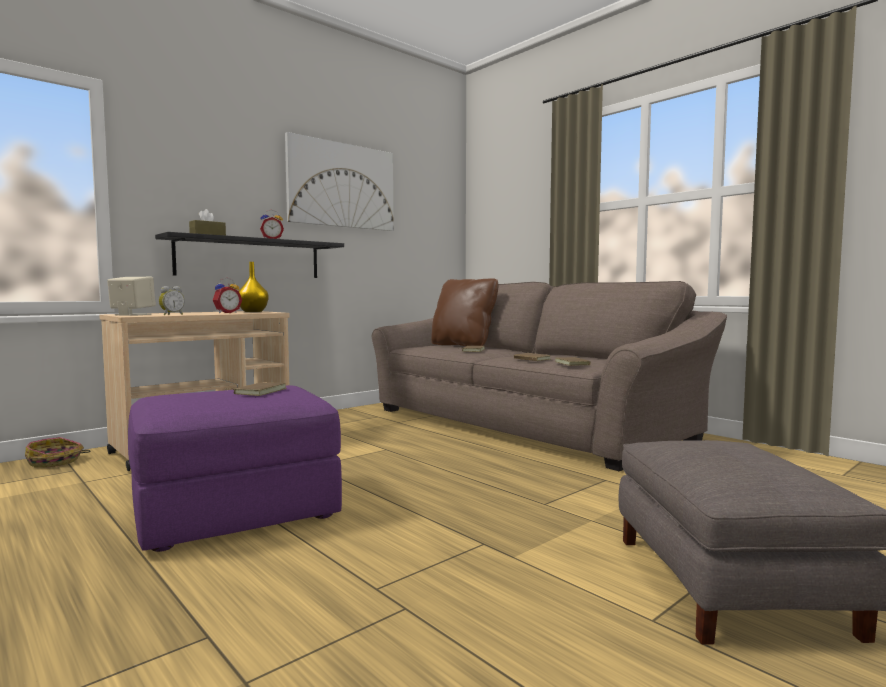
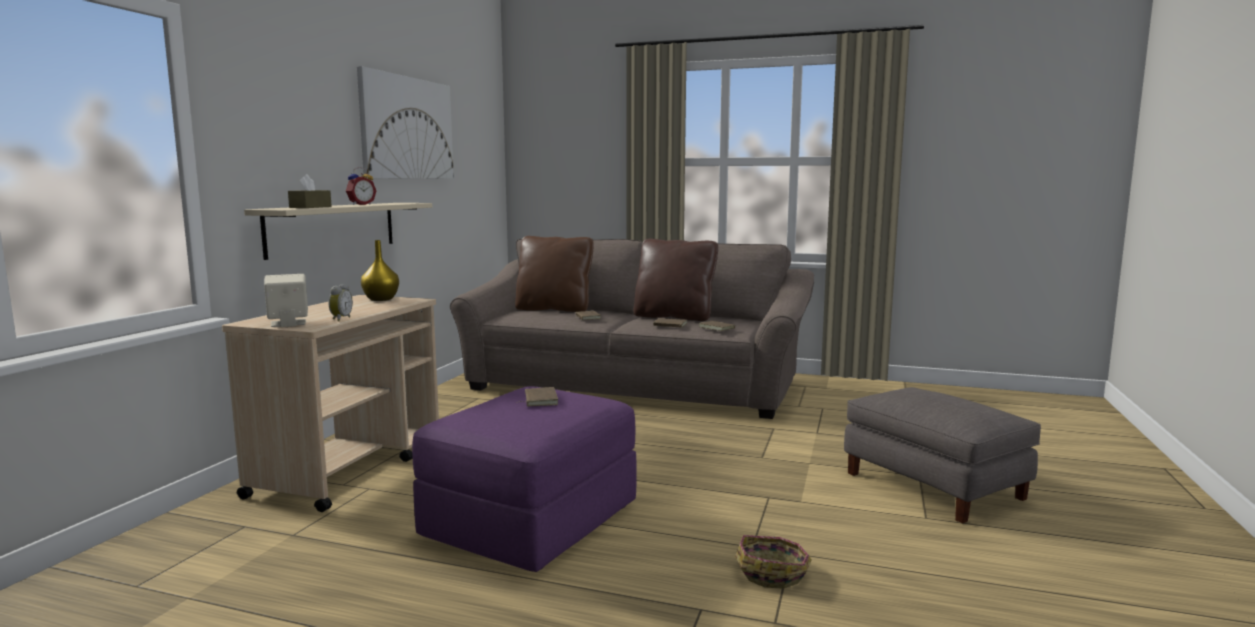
camera: 30 degrees left, 5 degrees up
basket [25,437,90,468] -> basket moved to [735,535,812,589]
black shelf [155,232,344,278] -> beige shelf [244,203,432,260]
alarm clock [213,278,242,313] -> none
none -> brown pillow [634,239,718,321]

